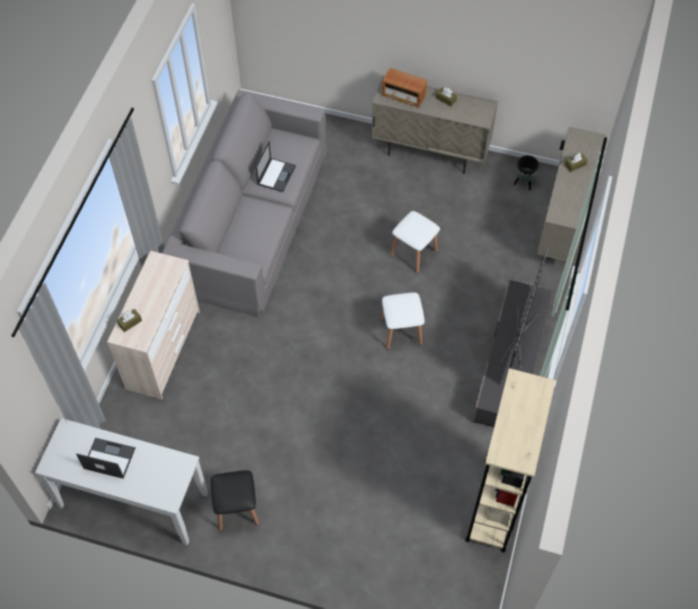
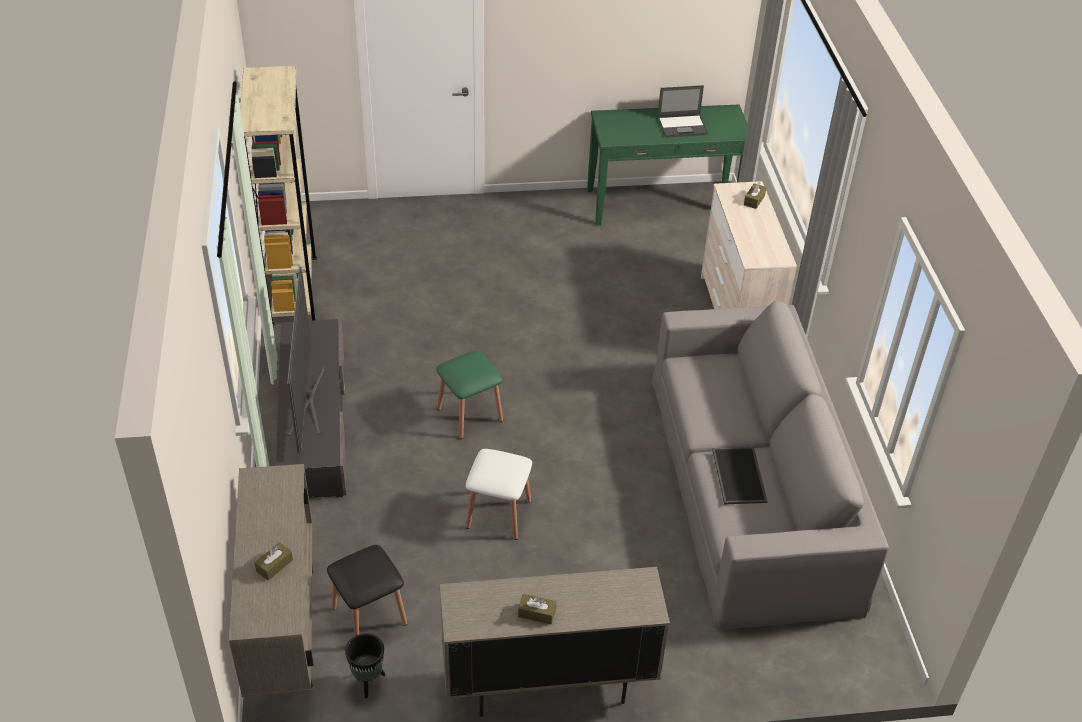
camera: 155 degrees right, 15 degrees down
white console table [35,418,208,545] -> green console table [587,105,747,226]
black stool [211,470,259,531] -> black stool moved to [327,545,407,636]
laptop [255,141,296,192] -> tray [712,447,767,504]
white stool [381,292,425,350] -> green stool [436,351,503,439]
radio [382,68,427,107] -> none

